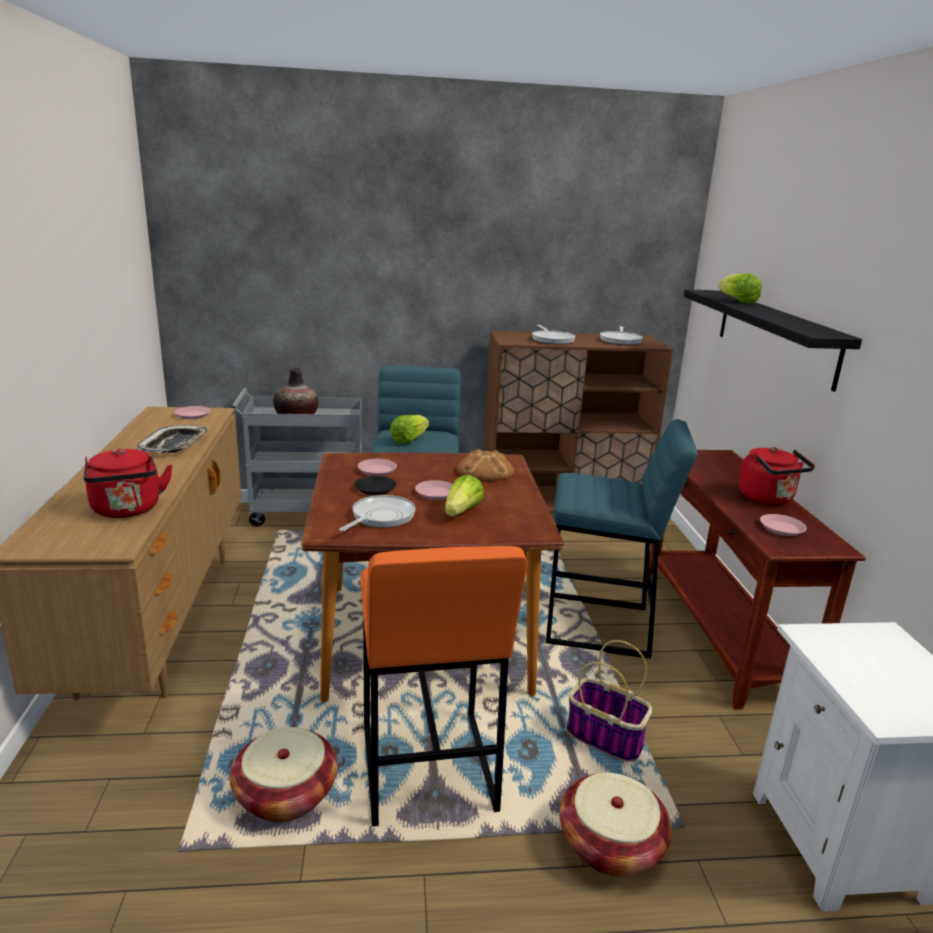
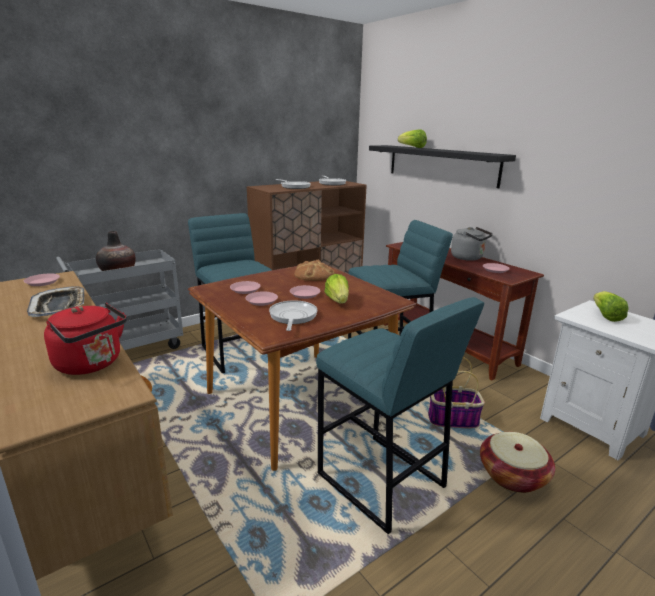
camera: 30 degrees left, 0 degrees up
basket [230,727,338,822] -> none
black plate [354,476,396,495] -> pink plate [246,291,278,306]
orange stool [360,546,527,826] -> turquoise stool [316,297,484,534]
lettuce [390,415,429,444] -> lettuce moved to [593,291,629,322]
red kettle [739,447,815,505] -> grey kettle [451,227,493,261]

